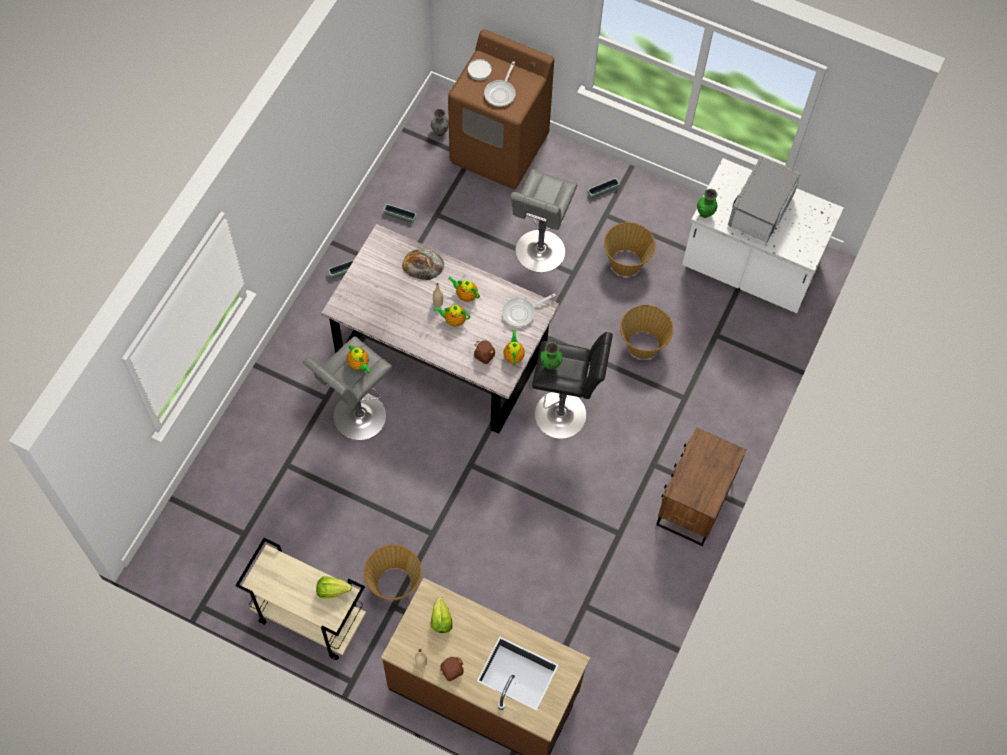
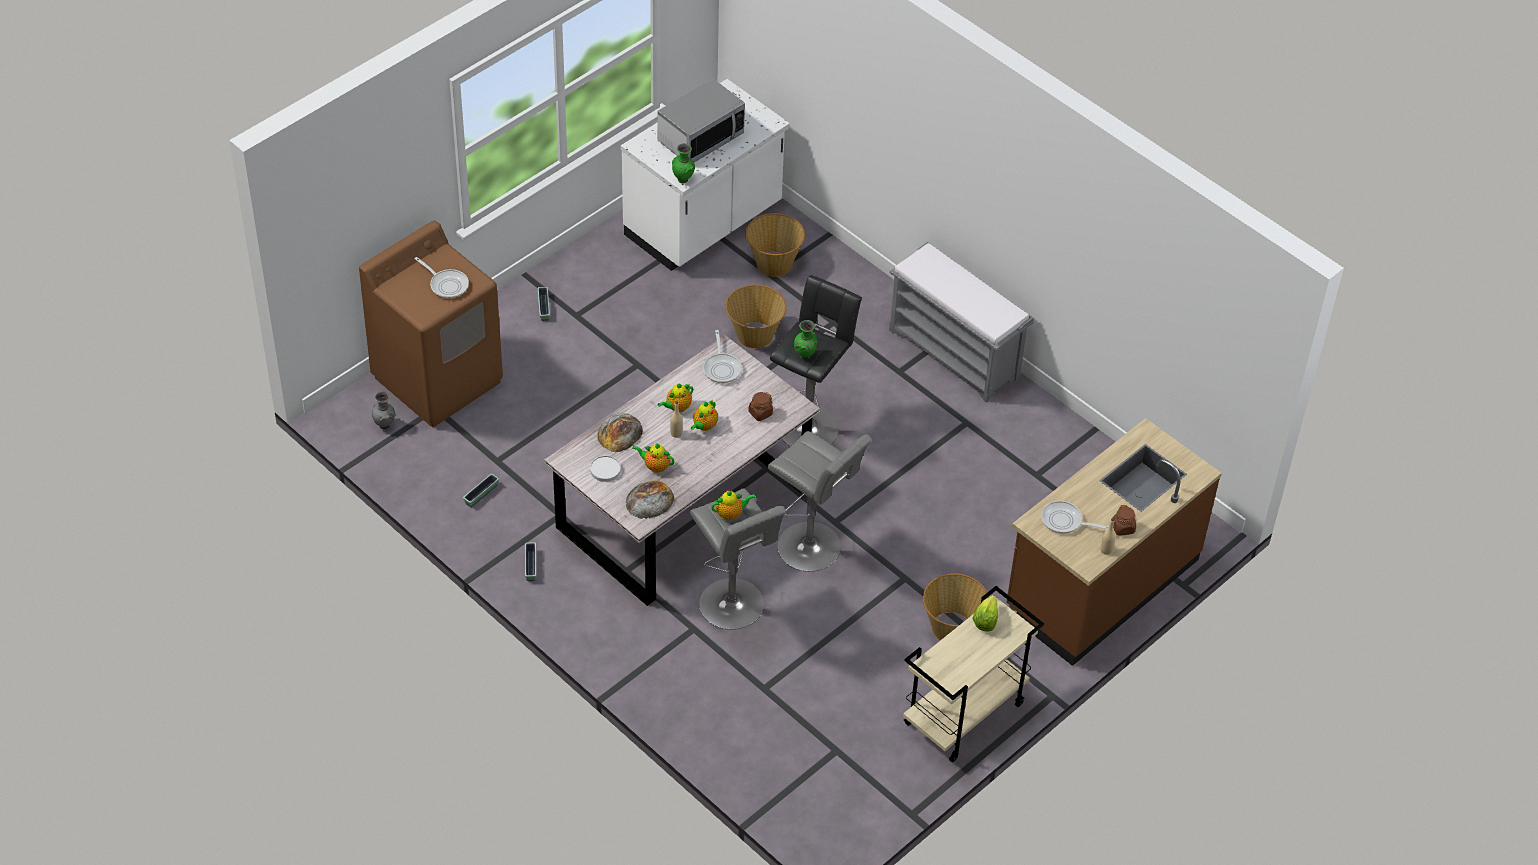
camera: 70 degrees left, 15 degrees down
lettuce [431,597,453,633] -> frying pan [1041,501,1107,534]
white plate [468,59,492,81] -> white plate moved to [590,456,621,482]
teapot [504,330,525,366] -> teapot moved to [632,444,674,473]
grey stool [510,169,577,273] -> grey stool moved to [768,431,872,572]
basket [604,222,656,276] -> basket moved to [745,213,805,277]
brown nightstand [656,428,746,546] -> grey bench [889,242,1034,403]
microwave [728,157,800,243] -> microwave turned 90 degrees counterclockwise [658,79,745,163]
none -> bread [626,480,674,519]

